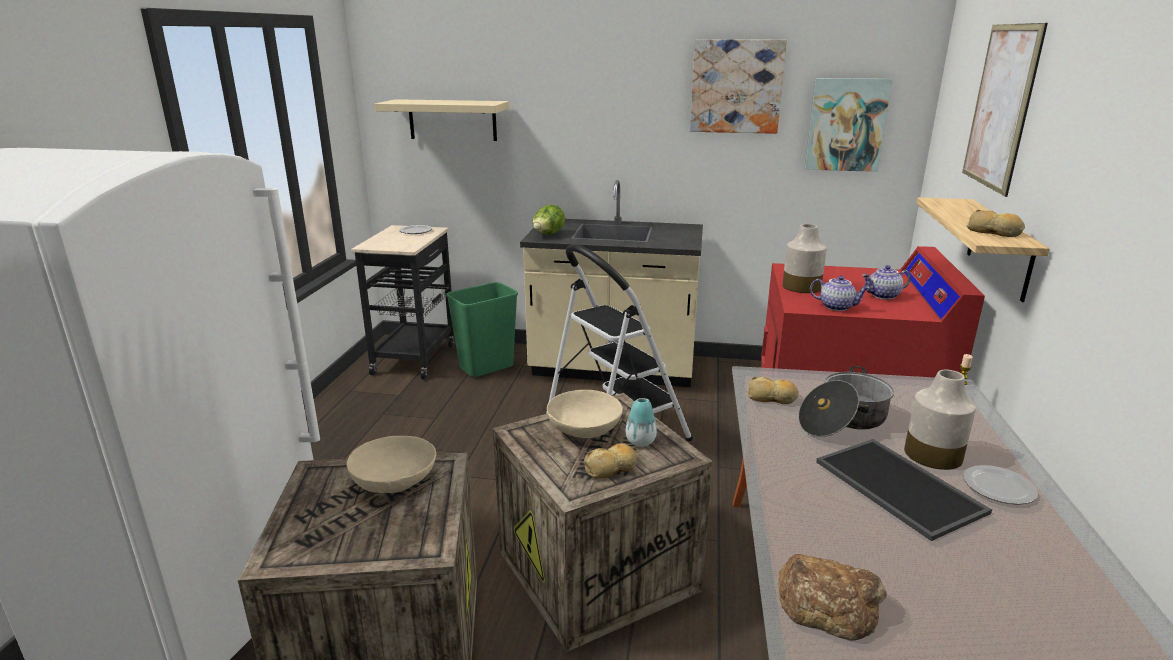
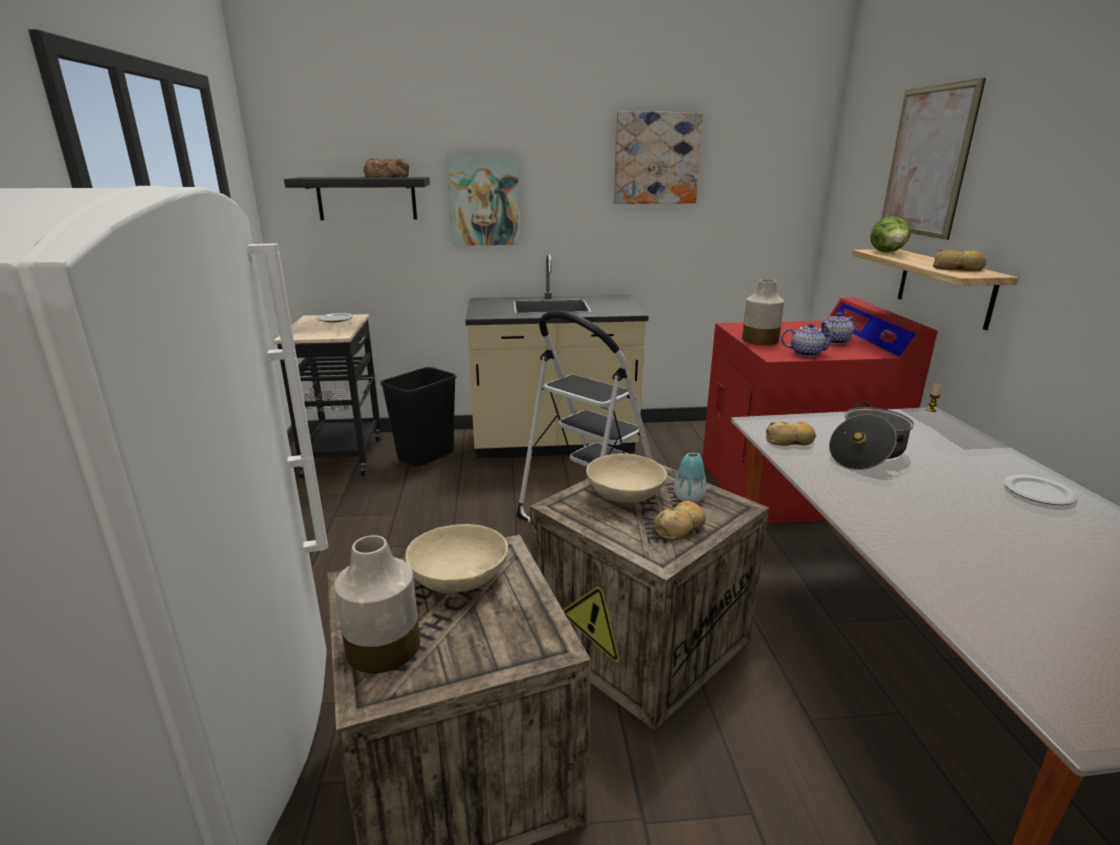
camera: 15 degrees left, 0 degrees up
beige shelf [375,99,509,141] -> black shelf [284,177,430,220]
green trash can [446,282,518,377] -> black trash can [380,367,456,467]
lettuce [532,205,565,234] -> lettuce moved to [870,216,910,253]
bread [778,554,887,641] -> bread moved to [363,158,409,178]
picture [804,78,892,172] -> picture moved to [447,155,520,246]
tray [816,439,992,541] -> none
beige vase [904,370,976,470] -> beige vase moved to [334,535,420,673]

